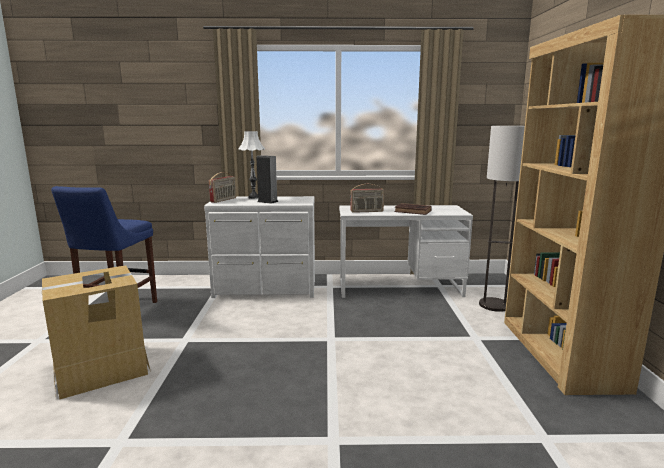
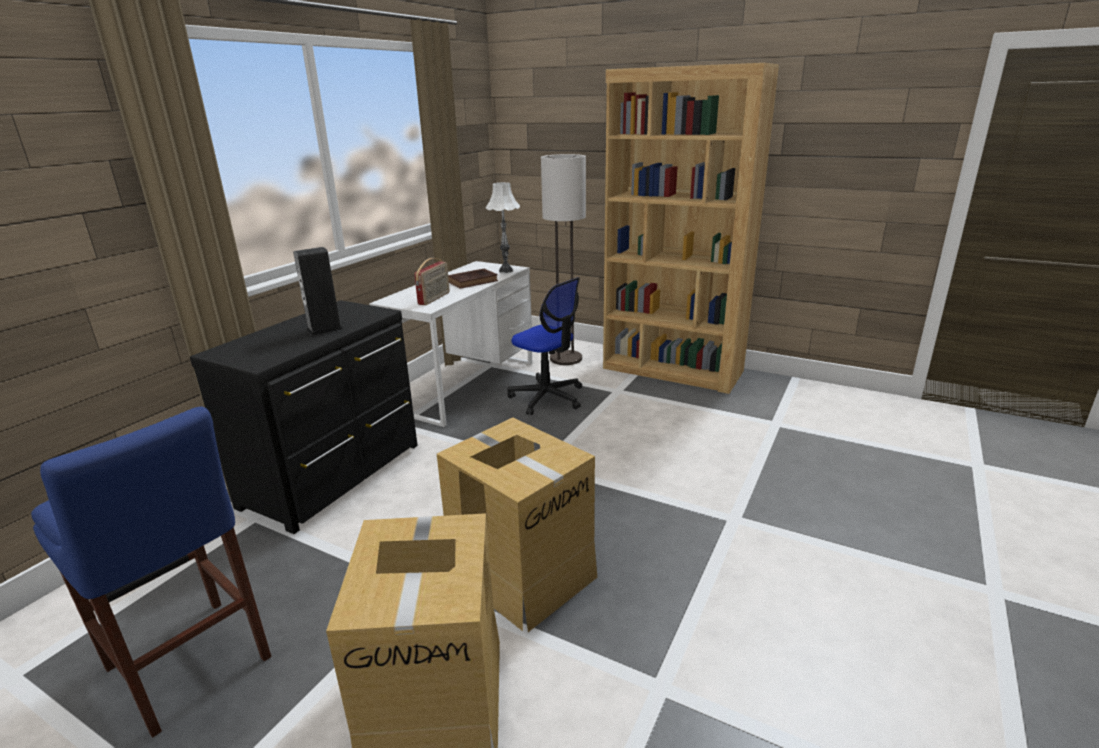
camera: 60 degrees left, 10 degrees up
white dresser [204,196,315,298] -> black dresser [190,300,418,534]
radio [209,172,236,203] -> none
white table lamp [238,131,265,199] -> white table lamp moved to [486,182,520,273]
none -> cardboard box [437,417,597,632]
none -> office chair [507,277,582,415]

